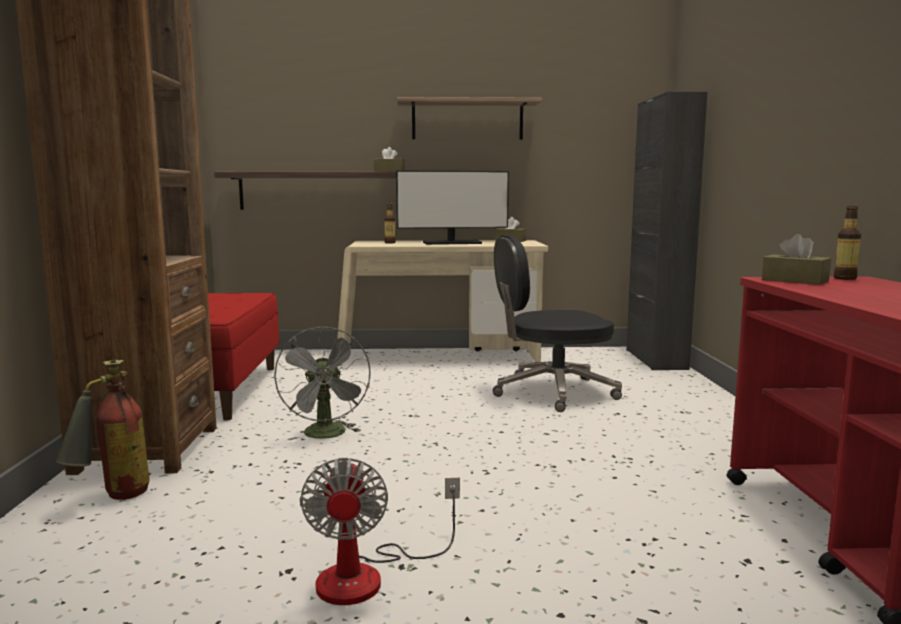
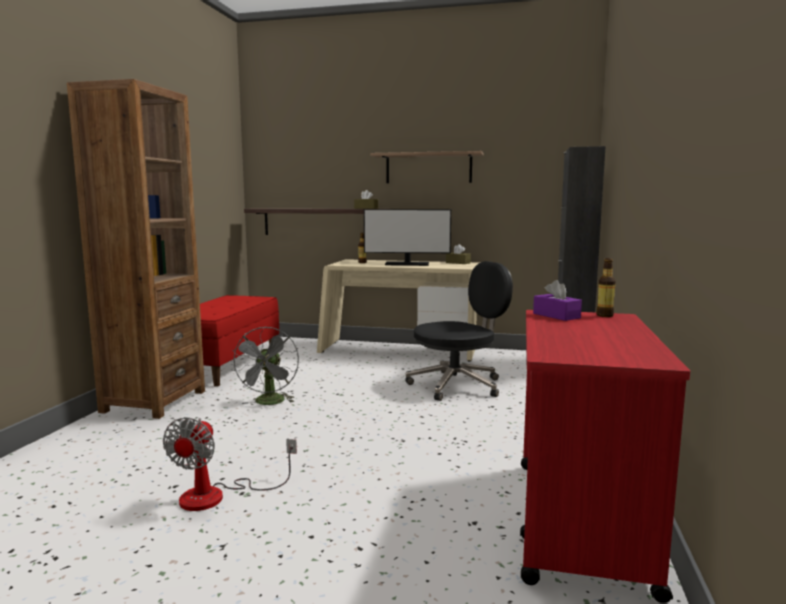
camera: 15 degrees right, 0 degrees up
fire extinguisher [56,359,150,500] -> none
black office chair [493,235,622,412] -> black office chair turned 150 degrees clockwise [405,261,513,401]
brown tissue box [762,234,831,285] -> purple tissue box [533,280,582,321]

